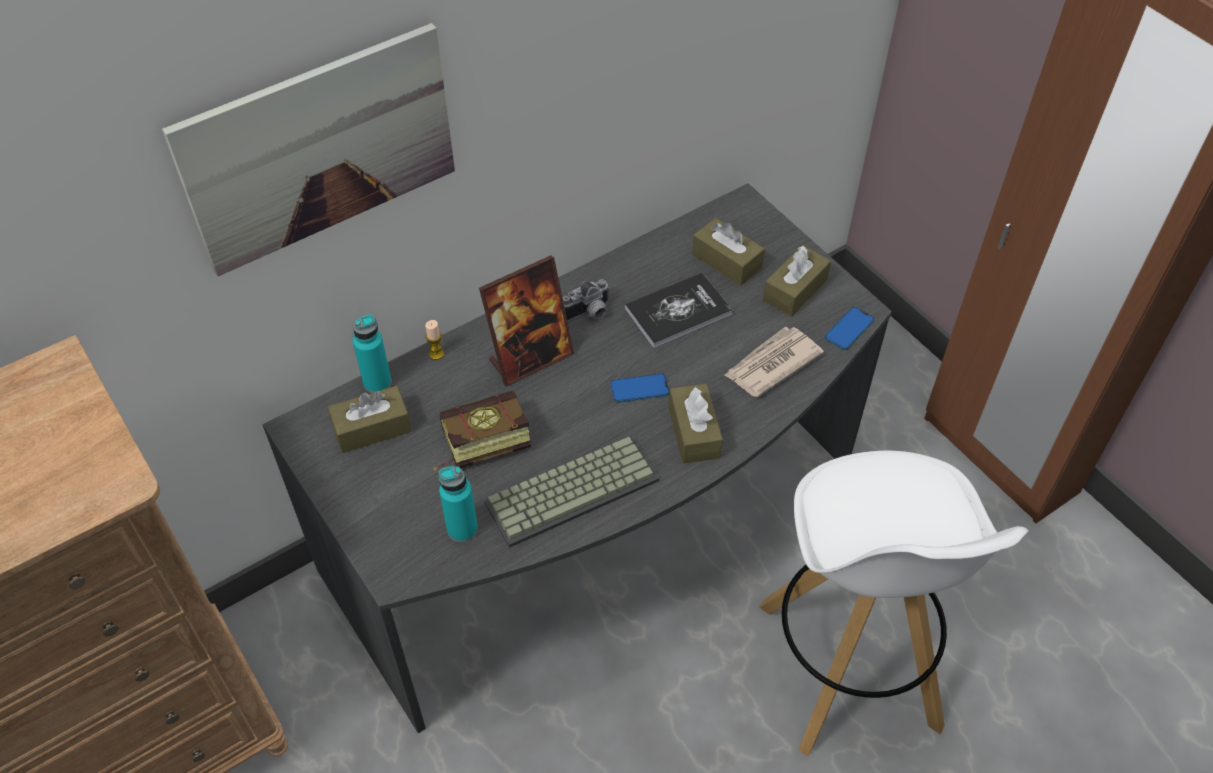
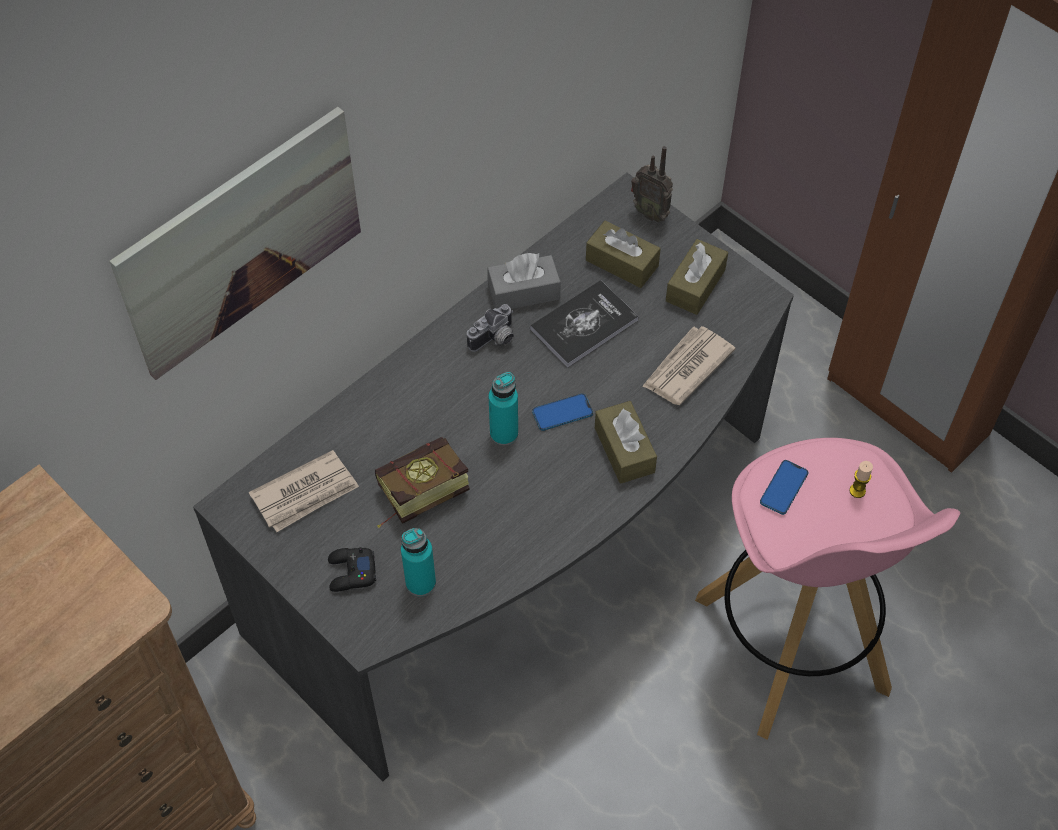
camera: 10 degrees left, 5 degrees up
brown tissue box [328,386,412,453] -> newspaper [249,450,359,532]
turquoise bottle [353,314,392,393] -> turquoise bottle moved to [489,372,518,446]
candle [425,320,444,360] -> candle moved to [849,461,873,498]
picture frame [479,255,574,387] -> none
keyboard [484,436,660,548] -> none
white stool [759,450,1028,757] -> pink stool [695,438,960,740]
phone [824,307,874,350] -> phone moved to [760,460,808,515]
none -> black game controller [328,547,376,592]
none -> grey tissue box [487,253,561,309]
none -> radio [631,146,673,222]

